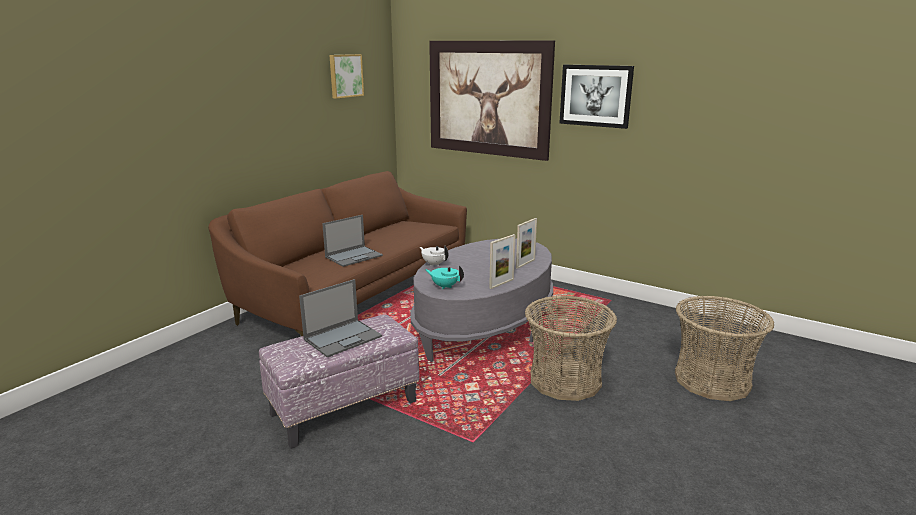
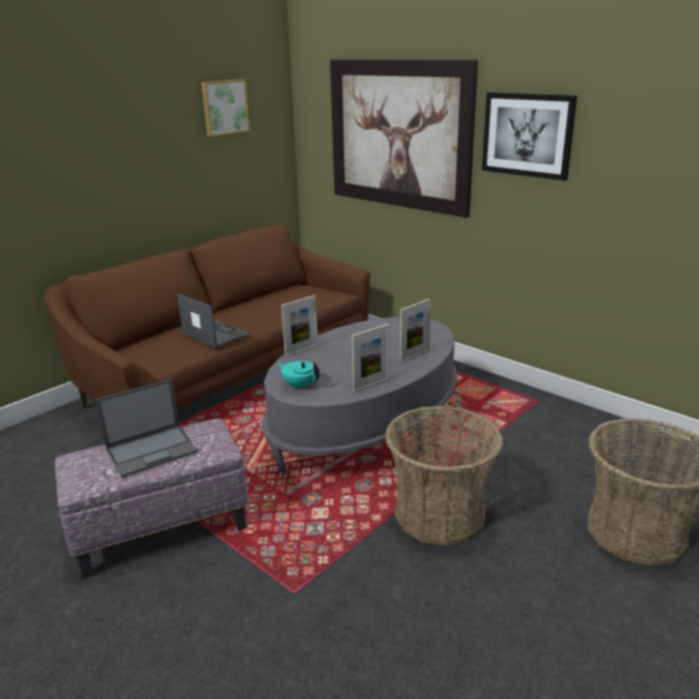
camera: 10 degrees right, 5 degrees up
laptop [322,215,383,267] -> laptop turned 105 degrees counterclockwise [177,294,249,349]
white teapot [420,246,448,266] -> picture frame [281,295,318,357]

